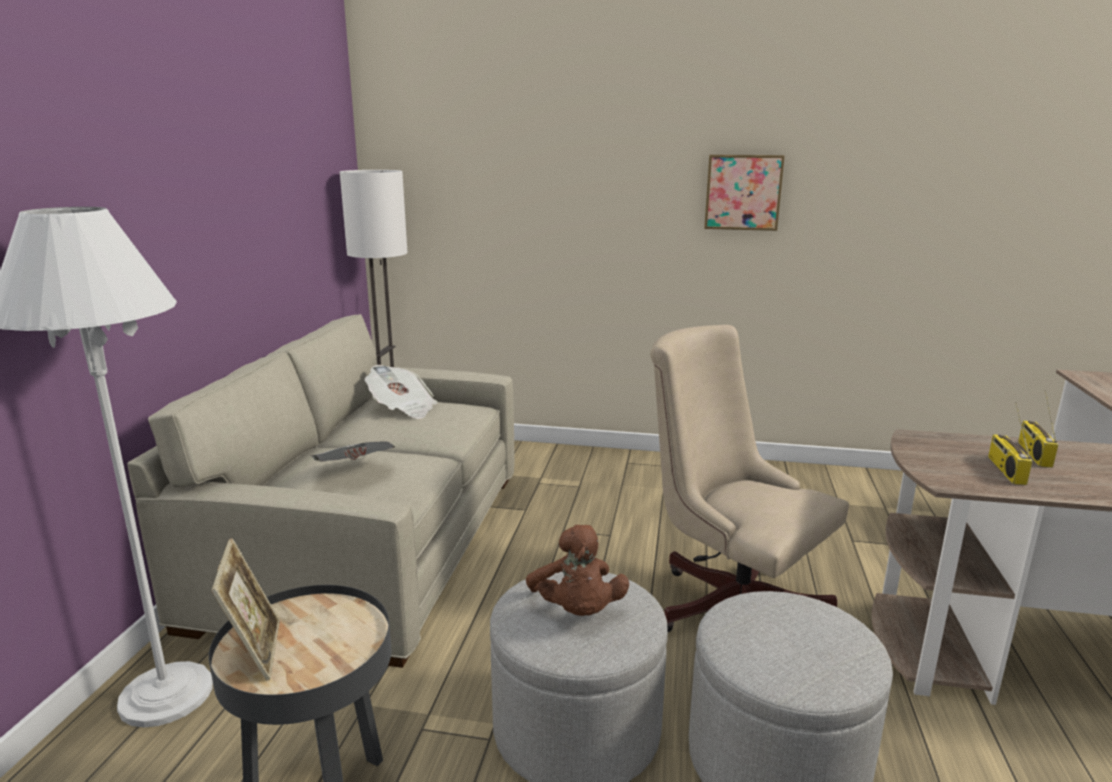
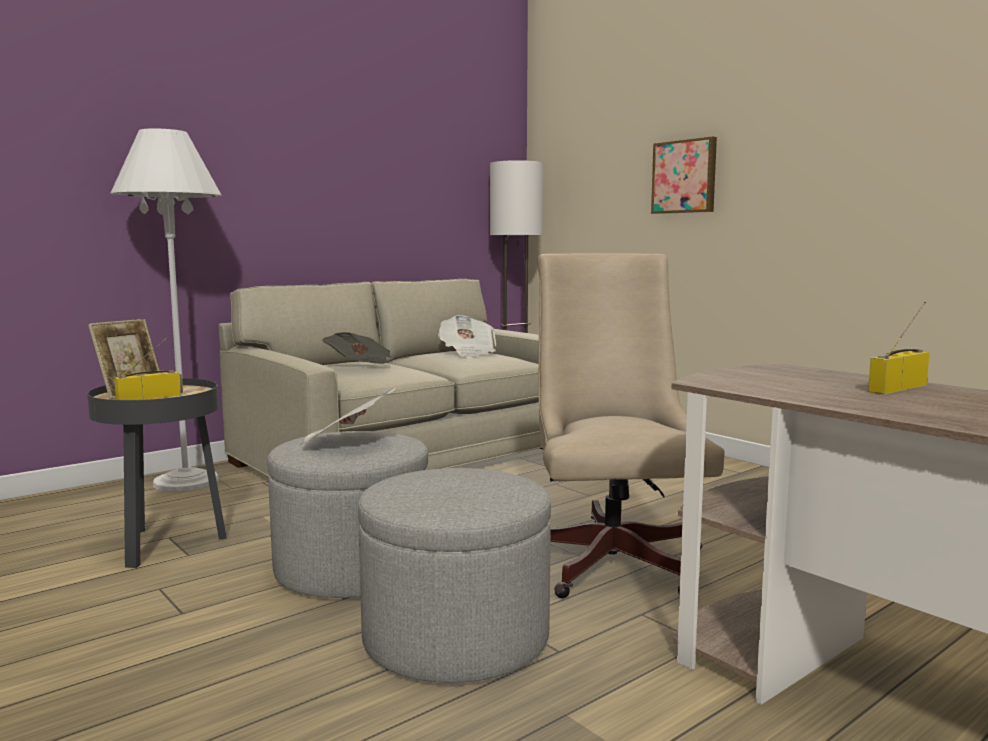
camera: 40 degrees right, 10 degrees down
brown plush toy [526,525,629,616] -> newspaper [300,387,396,445]
picture [704,155,785,231] -> picture moved to [651,136,717,214]
radio [988,402,1032,485] -> radio moved to [114,338,183,400]

